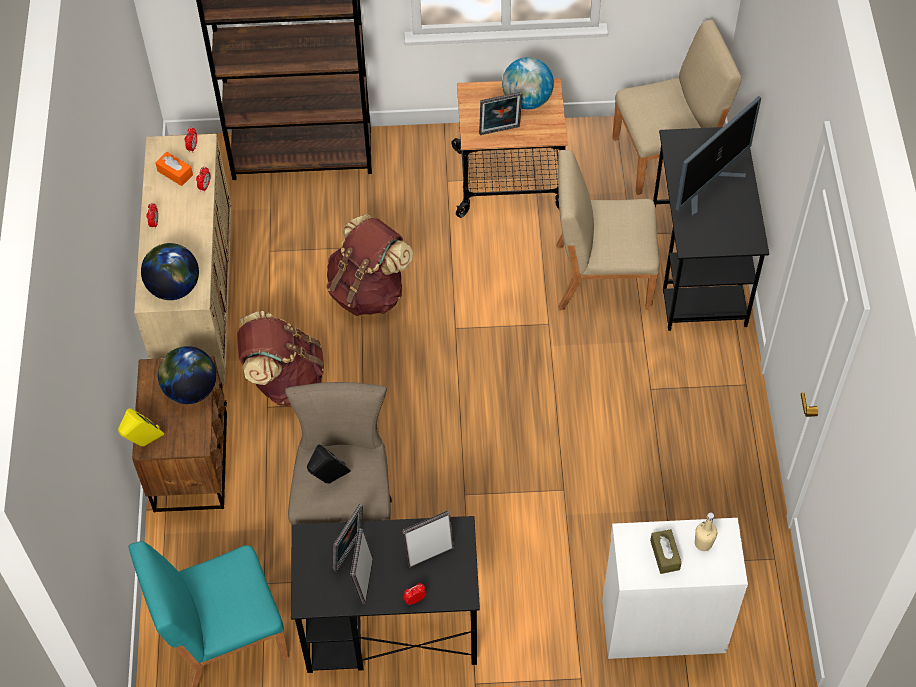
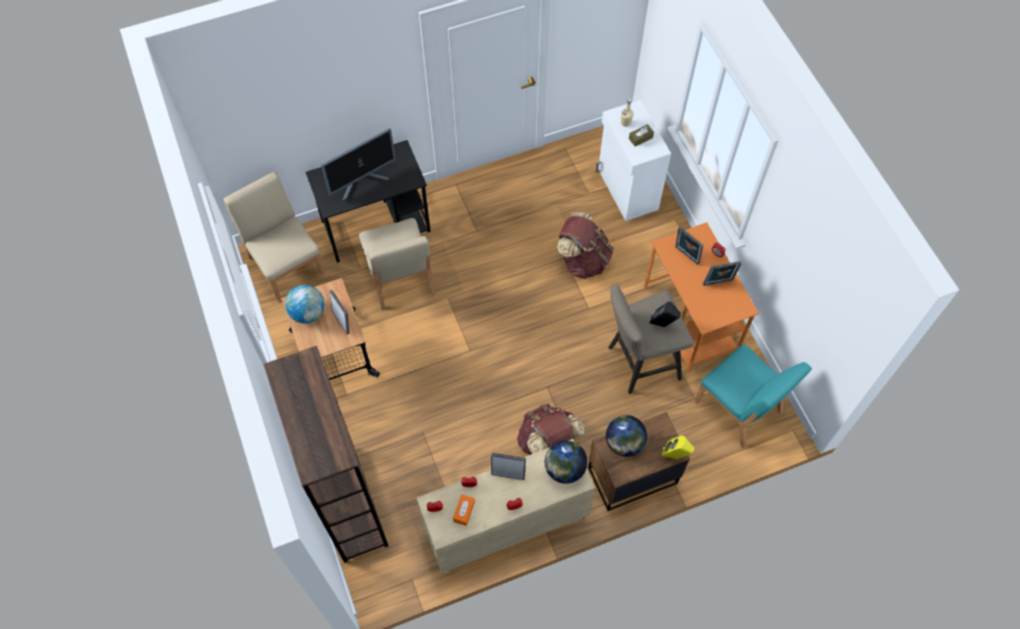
camera: 110 degrees left, 5 degrees up
black desk [291,516,480,673] -> orange desk [644,222,759,372]
brown backpack [326,214,413,316] -> brown backpack moved to [557,212,614,279]
picture frame [333,504,363,572] -> picture frame moved to [491,453,526,480]
monitor [676,96,761,217] -> monitor turned 120 degrees clockwise [321,128,396,201]

